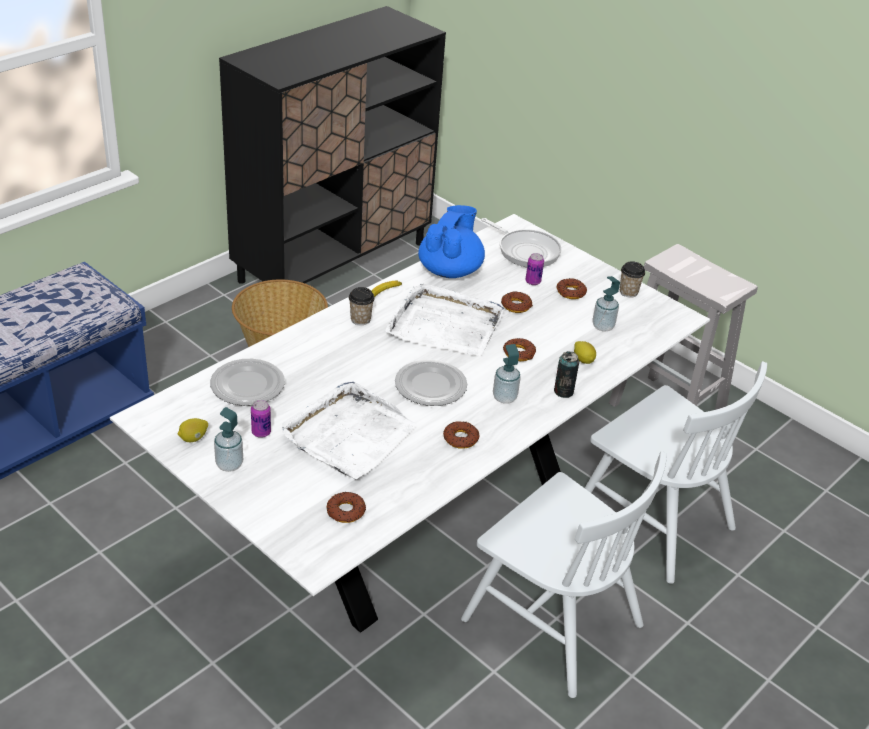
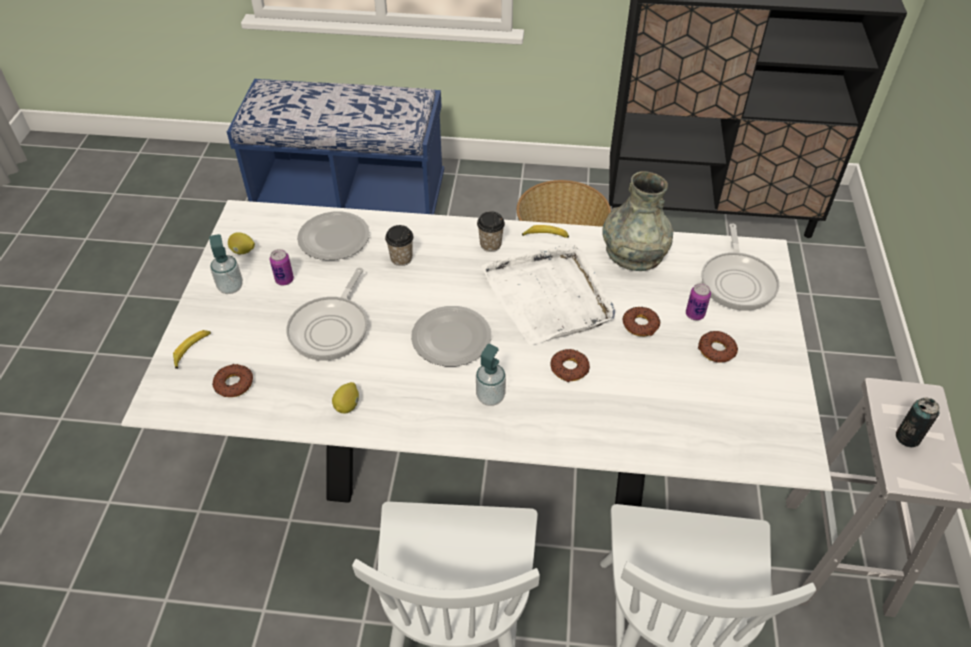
camera: 55 degrees right, 10 degrees up
white tray [282,382,417,479] -> frying pan [286,268,367,361]
blue teapot [418,205,485,278] -> grey vase [602,171,673,271]
donut [443,421,480,449] -> none
can [554,351,579,398] -> can moved to [896,398,939,447]
lemon [574,341,596,364] -> lemon moved to [332,382,359,414]
soap dispenser [592,276,620,332] -> none
cup [620,261,645,298] -> cup moved to [385,225,414,266]
none -> banana [173,330,211,369]

